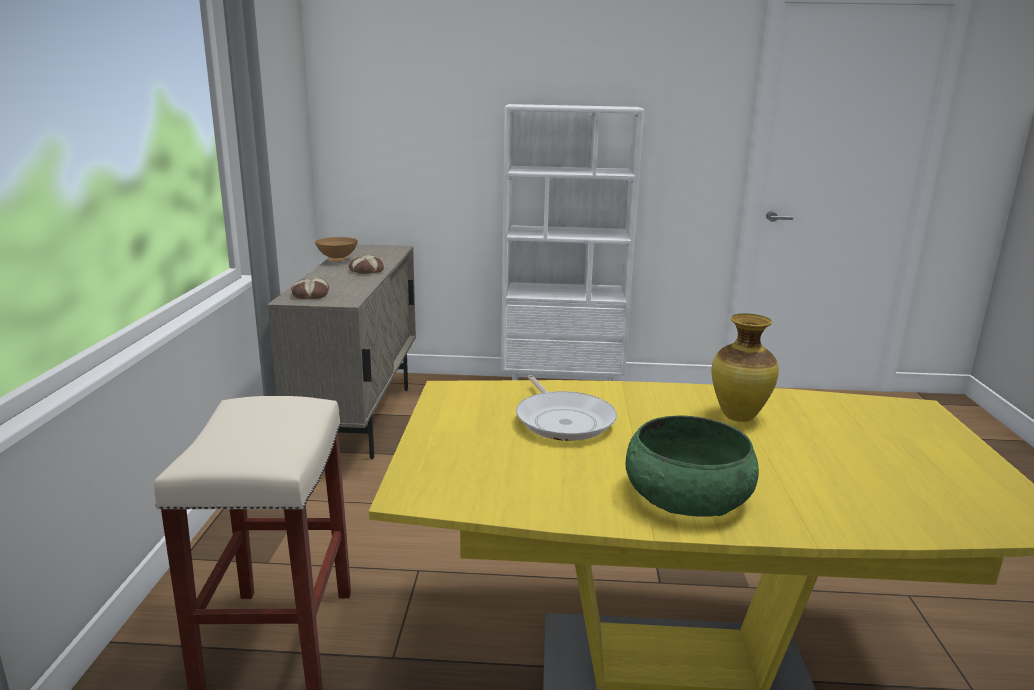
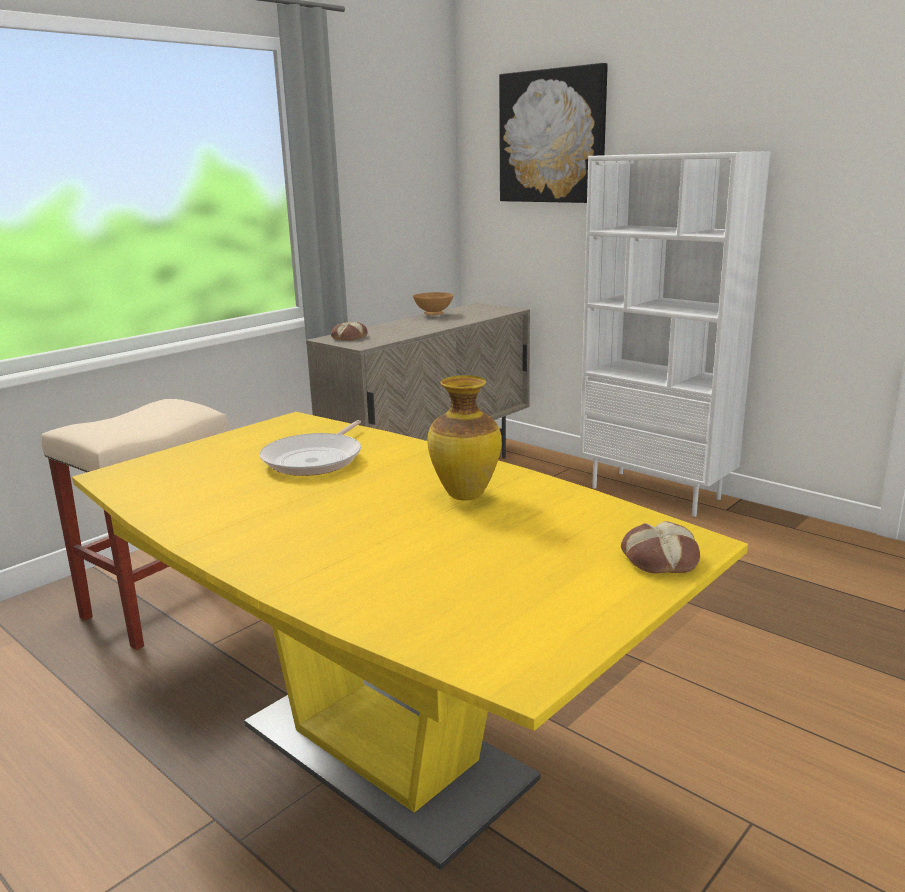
camera: 40 degrees right, 0 degrees up
bread [349,255,384,274] -> bread moved to [621,521,700,574]
green bowl [626,415,759,517] -> none
none -> picture [499,63,608,203]

